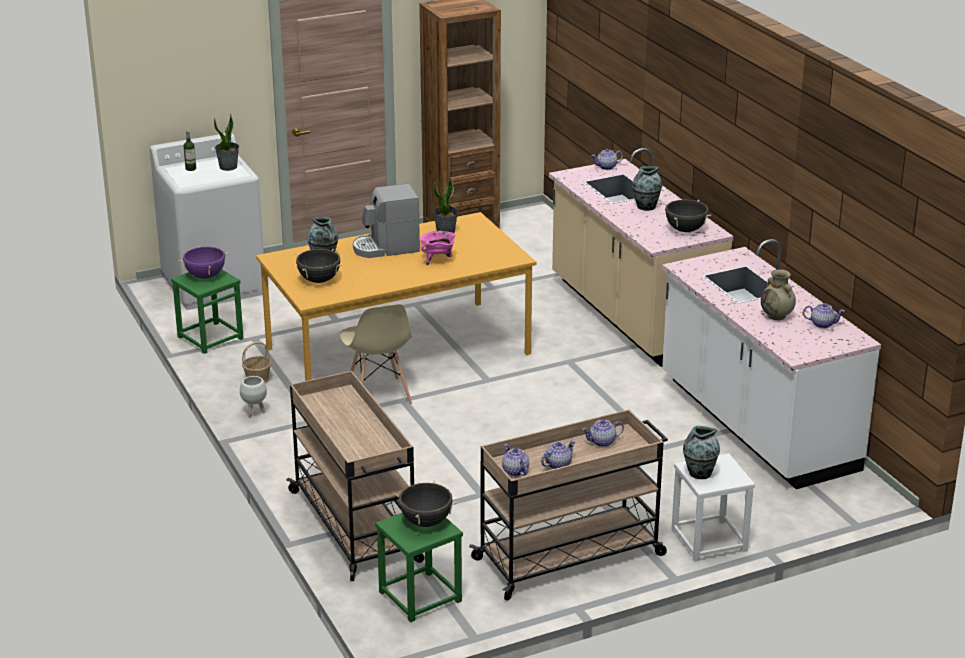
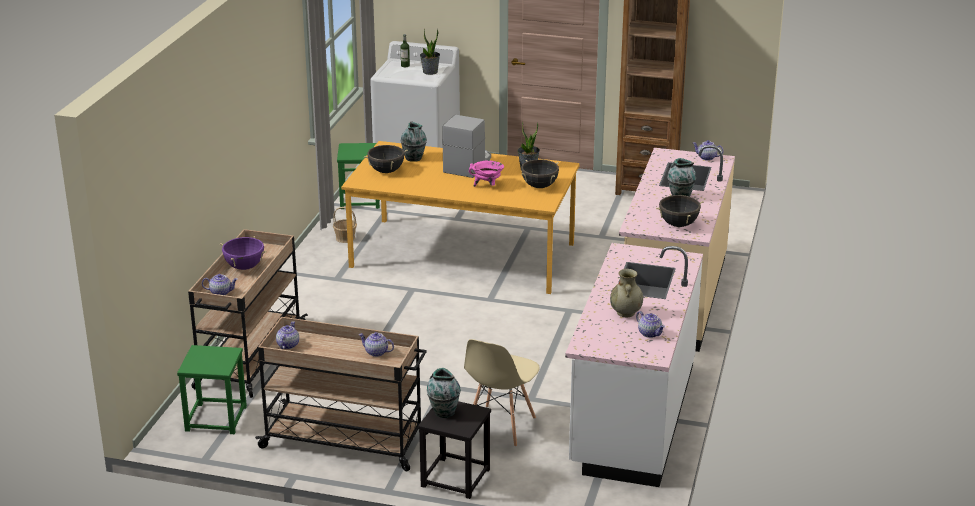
camera: 40 degrees right, 0 degrees up
purple cooking pot [178,246,230,279] -> purple cooking pot moved to [220,236,267,270]
white planter [240,376,267,418] -> none
beige chair [339,304,412,405] -> beige chair moved to [464,339,540,447]
coffee machine [353,183,420,258] -> coffee machine turned 90 degrees clockwise [442,115,491,178]
black cooking pot [393,480,458,527] -> black cooking pot moved to [521,159,559,188]
teapot [541,440,576,469] -> teapot moved to [202,274,238,295]
white stool [671,453,755,562] -> black stool [418,401,491,499]

